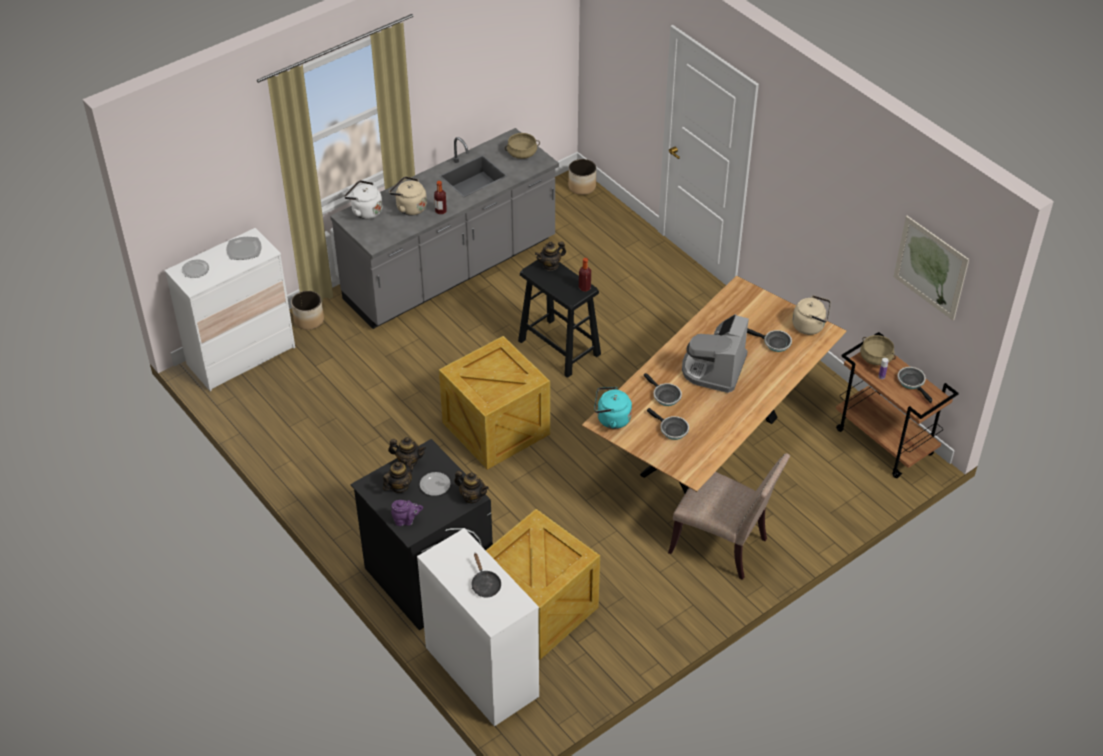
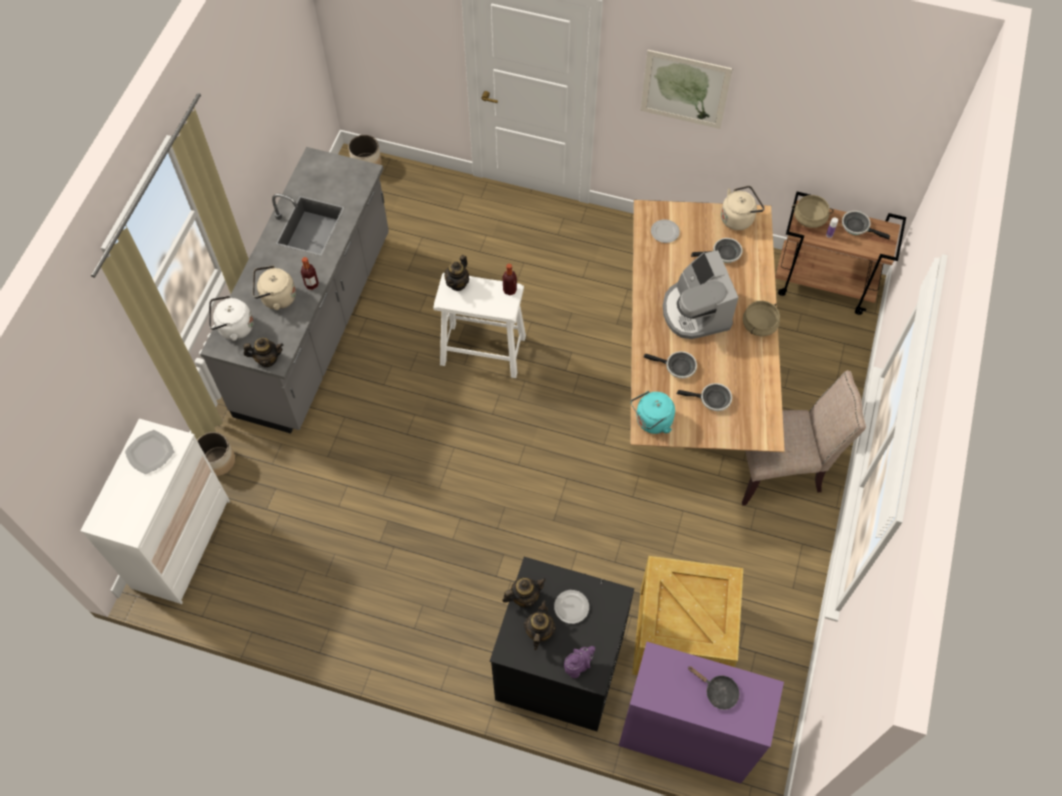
camera: 35 degrees left, 15 degrees up
plate [182,260,209,278] -> plate moved to [651,219,680,243]
white dresser [417,528,539,726] -> purple dresser [619,642,784,784]
crate [439,336,550,470] -> none
teapot [454,471,489,504] -> teapot moved to [244,338,283,367]
beige cooking pot [505,133,540,159] -> beige cooking pot moved to [743,301,780,336]
black stool [518,260,601,378] -> white stool [433,273,526,378]
picture [893,216,969,320] -> picture moved to [641,50,733,129]

